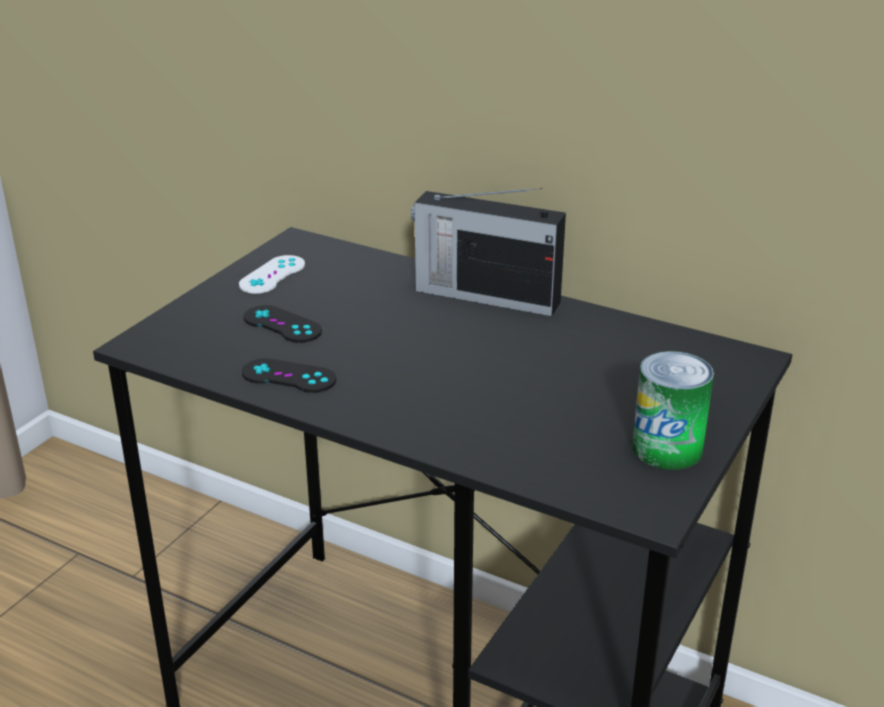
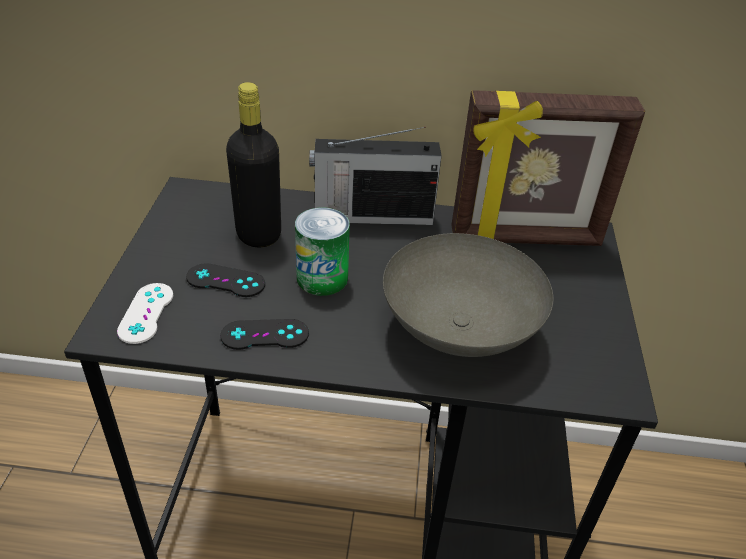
camera: 25 degrees left, 10 degrees up
white game controller [239,255,305,294] -> white game controller moved to [117,283,173,344]
can [632,351,714,470] -> can moved to [295,207,350,296]
none -> black bottle [226,82,281,247]
none -> grey bowl [383,233,553,357]
none -> picture frame [452,90,645,246]

